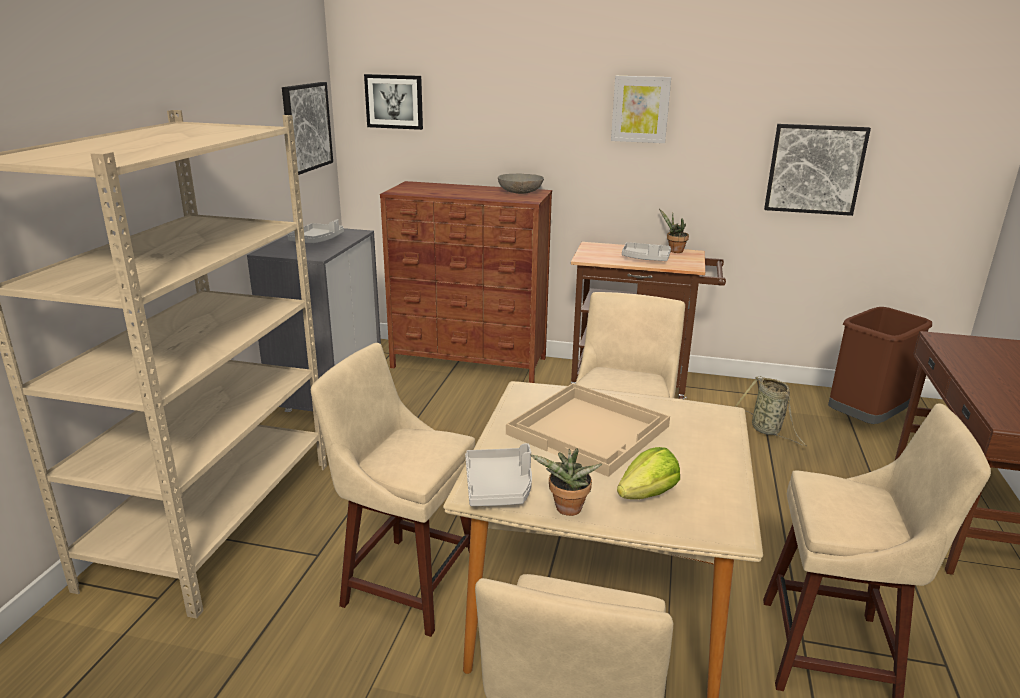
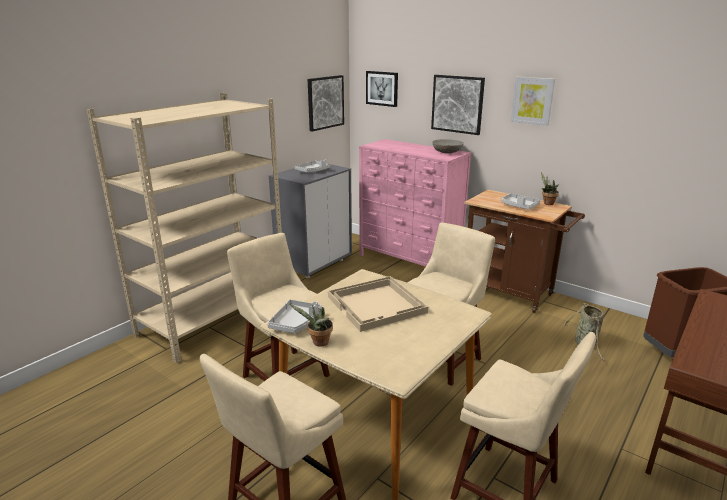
camera: 25 degrees right, 0 degrees up
brown dresser [380,181,552,383] -> pink dresser [359,139,471,266]
lettuce [617,447,680,499] -> none
picture [764,124,871,216] -> picture moved to [431,75,485,135]

